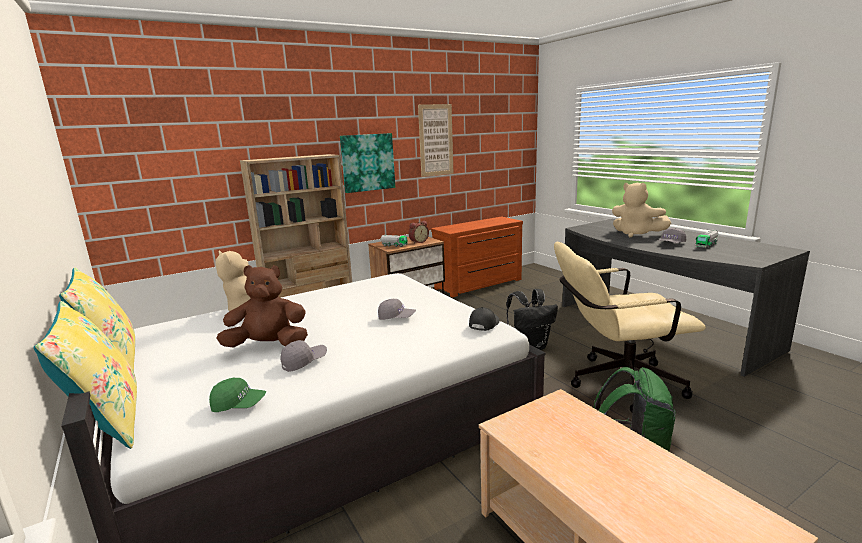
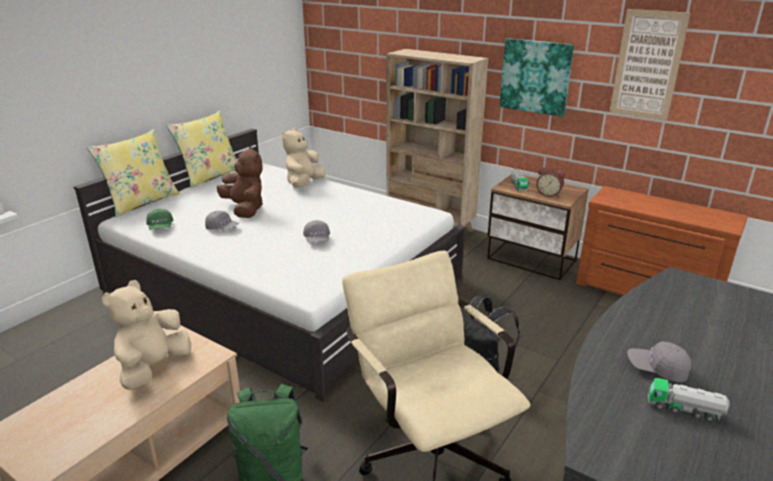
camera: 65 degrees right, 10 degrees up
black cap [469,307,500,331] -> none
beige plush toy [612,183,671,237] -> beige plush toy moved to [102,280,191,390]

